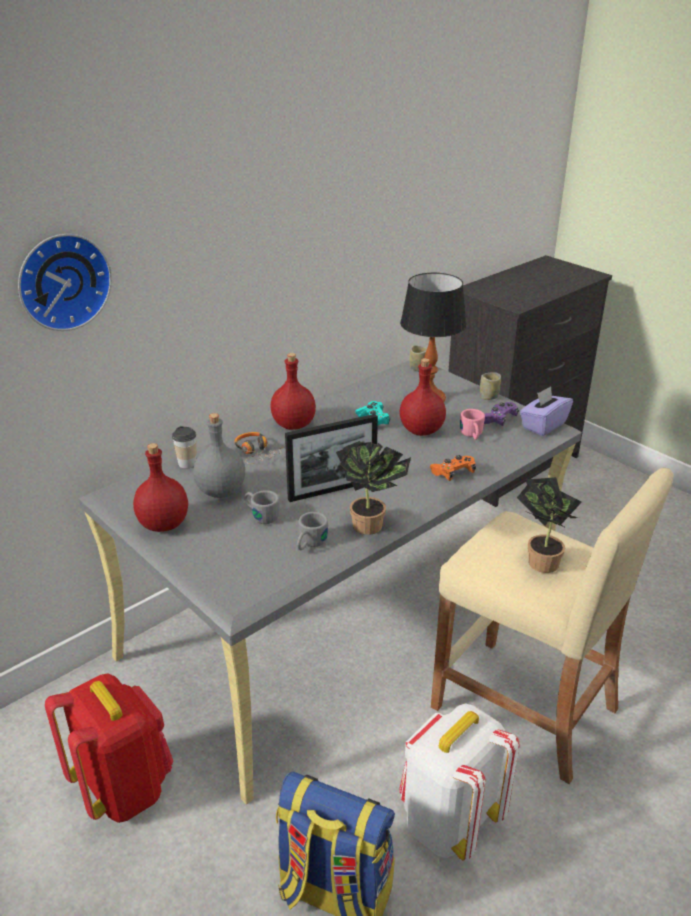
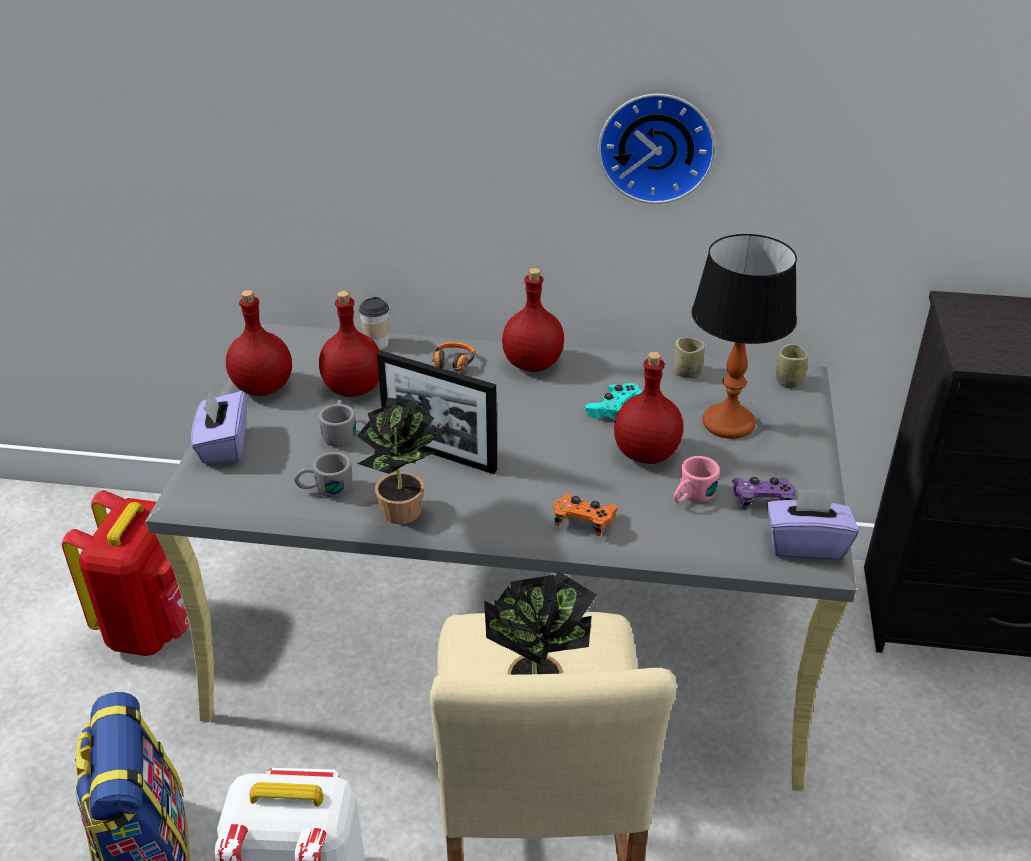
camera: 50 degrees right, 5 degrees up
wall clock [18,234,112,331] -> wall clock moved to [598,94,715,204]
grey bottle [193,413,245,498] -> red bottle [319,291,380,397]
cup [480,372,501,400] -> cup moved to [674,337,705,378]
none -> purple tissue box [191,390,247,464]

